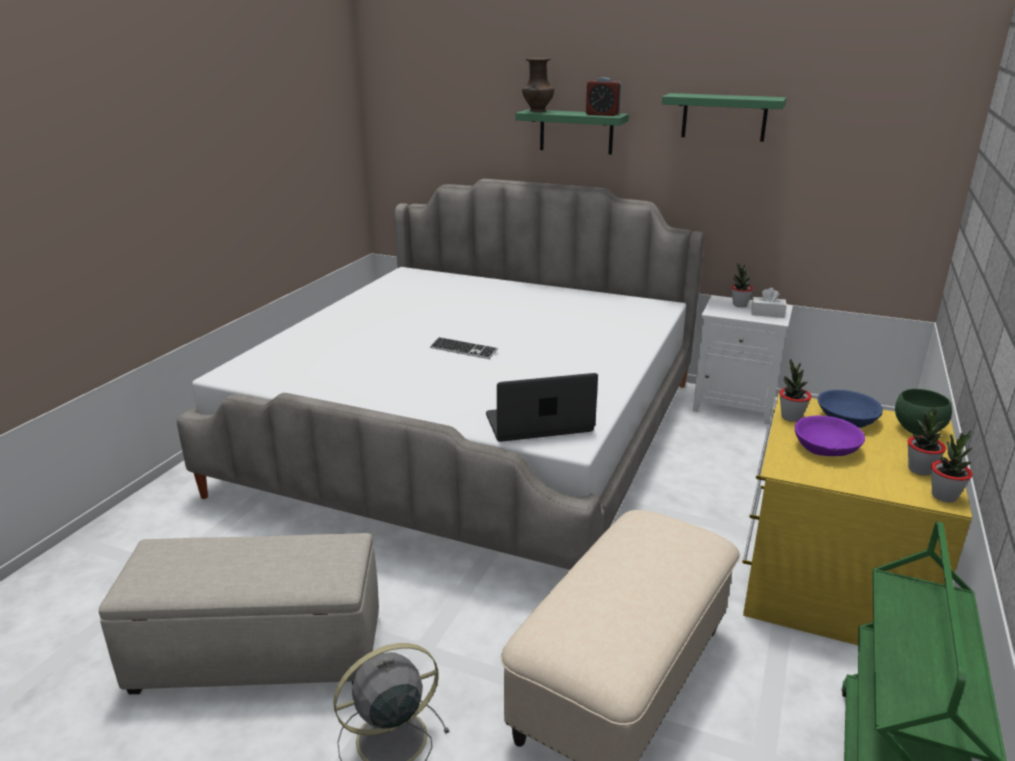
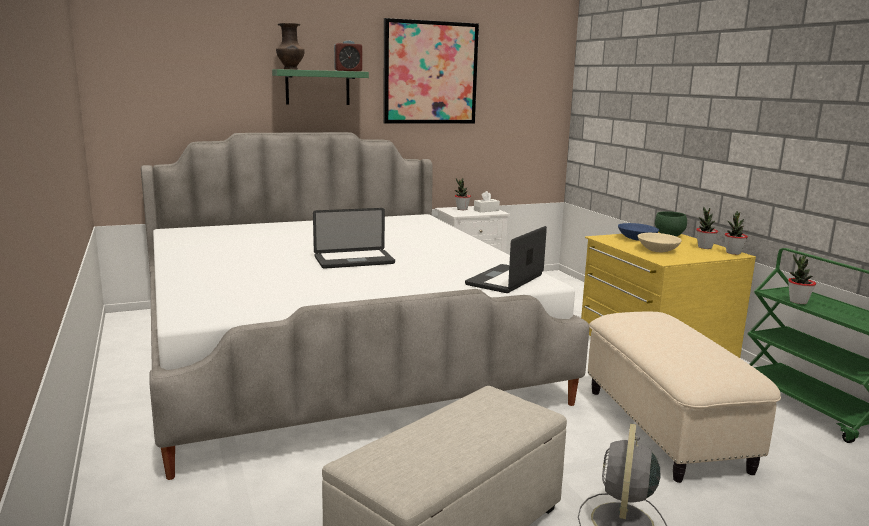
camera: 45 degrees left, 10 degrees down
keyboard [430,337,498,359] -> laptop [313,208,395,269]
green shelf [662,93,787,142] -> picture [383,18,479,124]
potted plant [779,359,812,422] -> potted plant moved to [788,254,816,304]
purple bowl [795,415,865,456] -> beige bowl [638,233,682,252]

